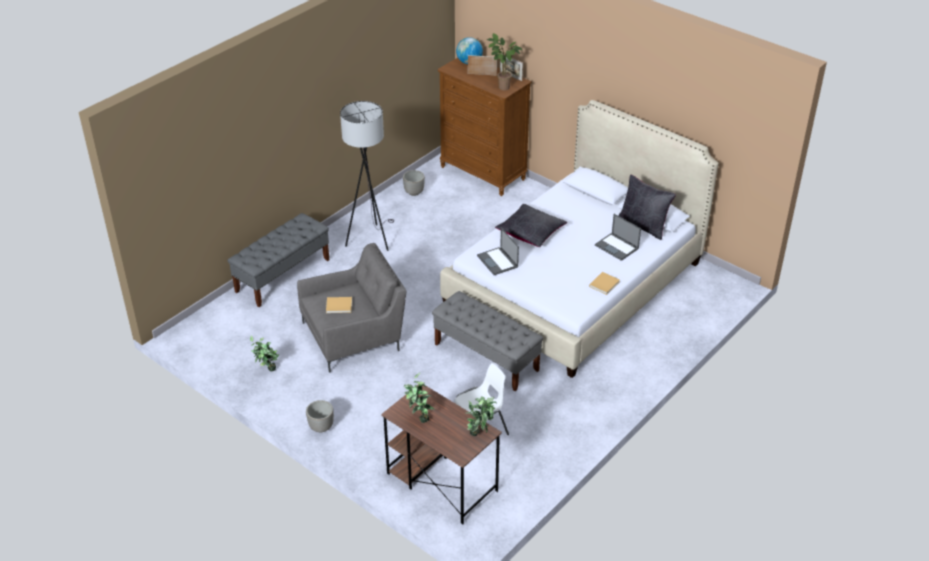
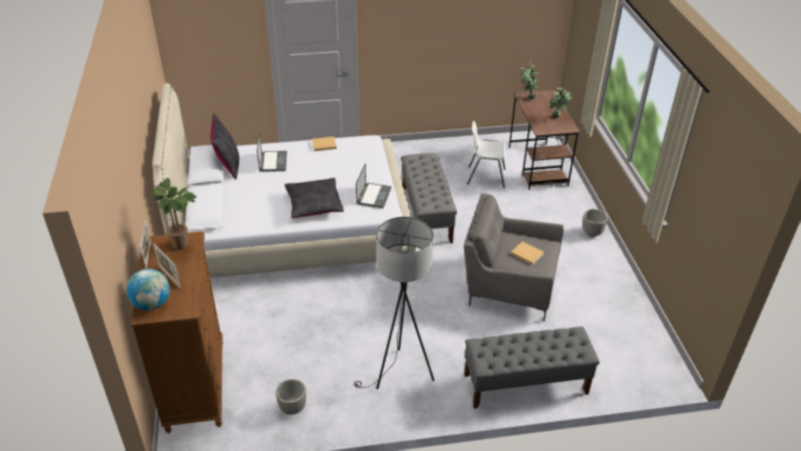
camera: 140 degrees left, 0 degrees up
potted plant [250,335,279,371] -> none

